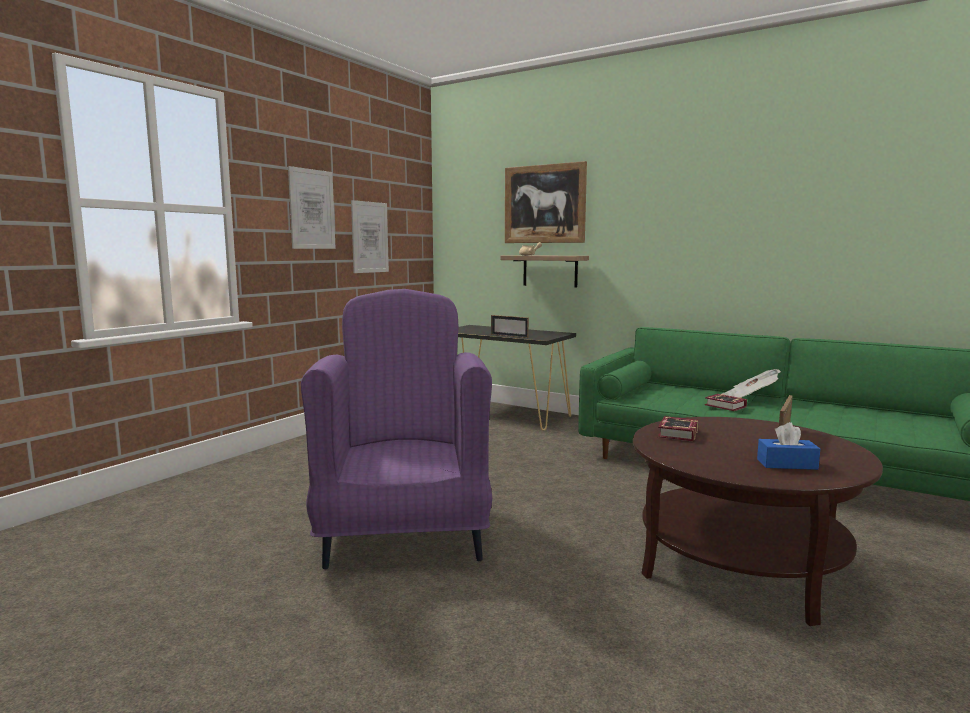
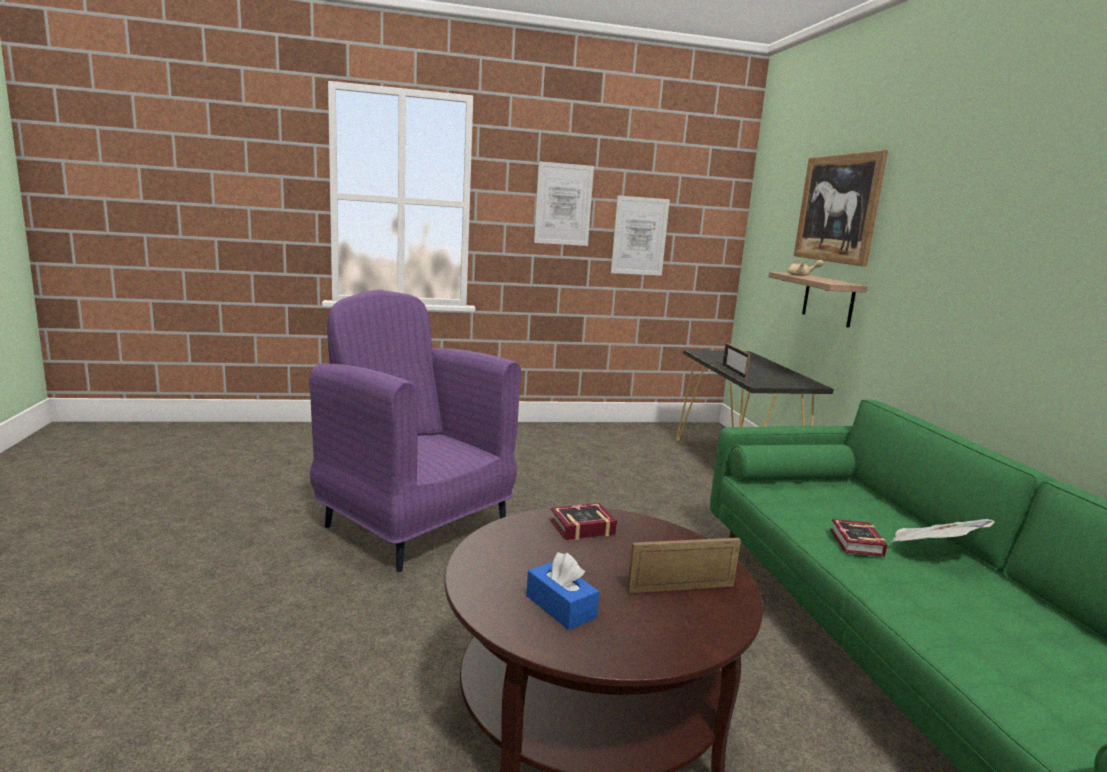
camera: 45 degrees right, 5 degrees up
purple armchair [301,289,492,569] -> purple armchair turned 90 degrees counterclockwise [309,290,521,572]

